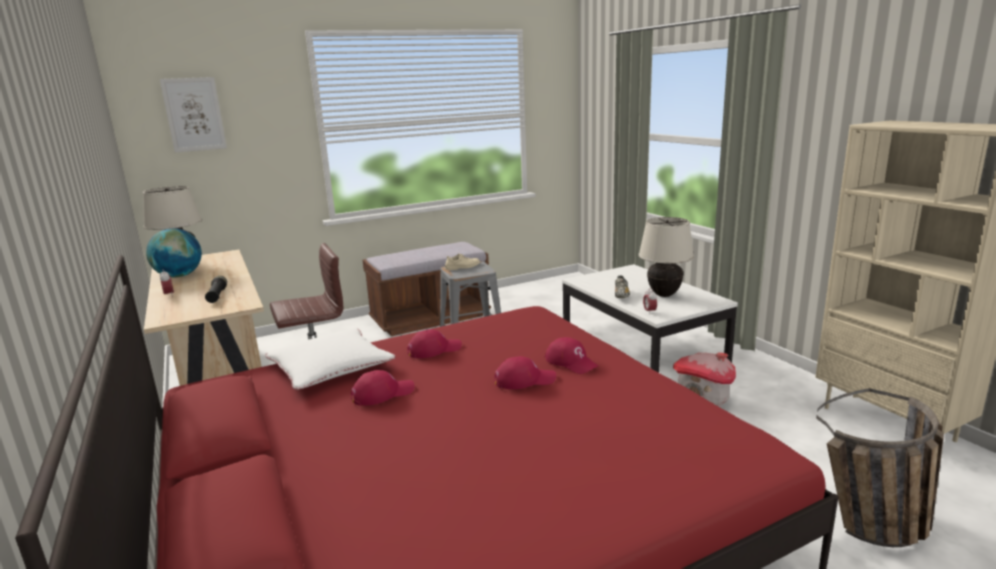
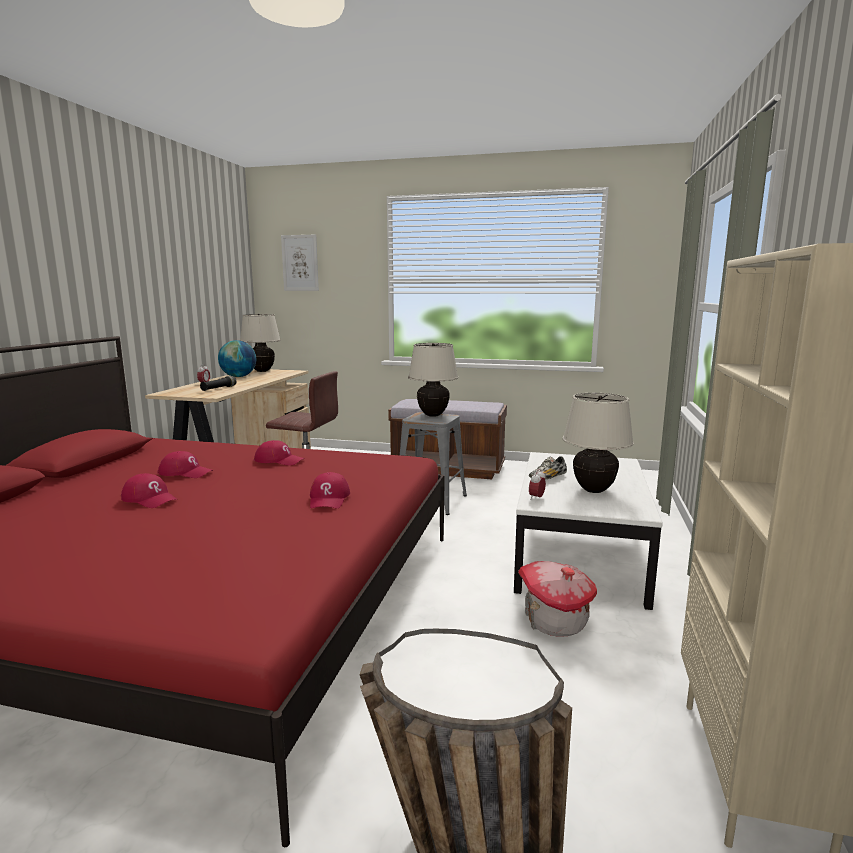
camera: 40 degrees right, 5 degrees down
white pillow [265,328,395,390] -> none
beige shoe [445,253,480,270] -> beige table lamp [408,343,458,417]
red cap [494,356,556,389] -> red cap moved to [121,473,178,508]

